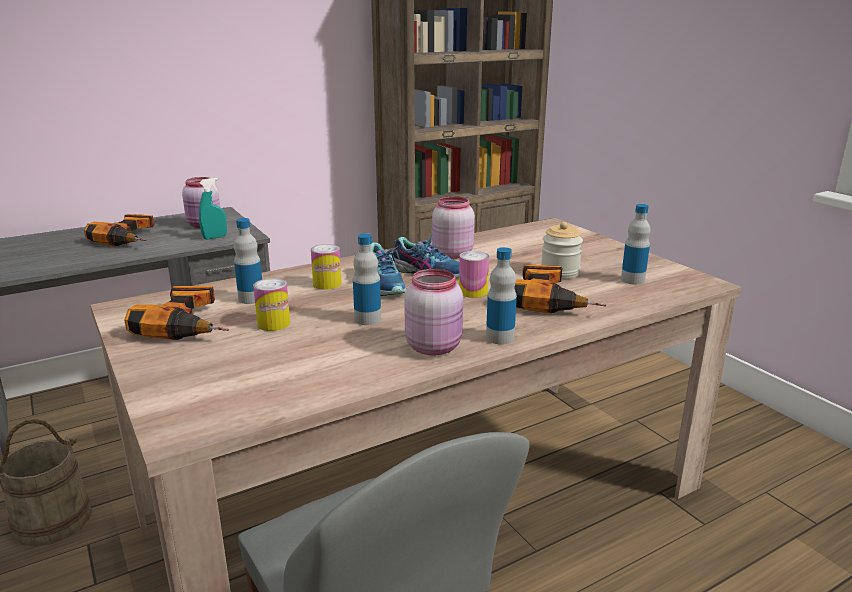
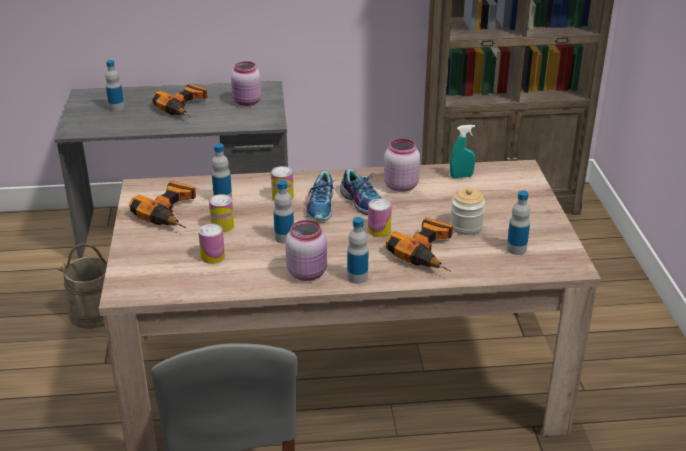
camera: 25 degrees right, 10 degrees up
turquoise spray bottle [199,178,227,240] -> turquoise spray bottle moved to [450,125,475,178]
none -> bottle [105,60,124,111]
none -> can [198,224,225,264]

